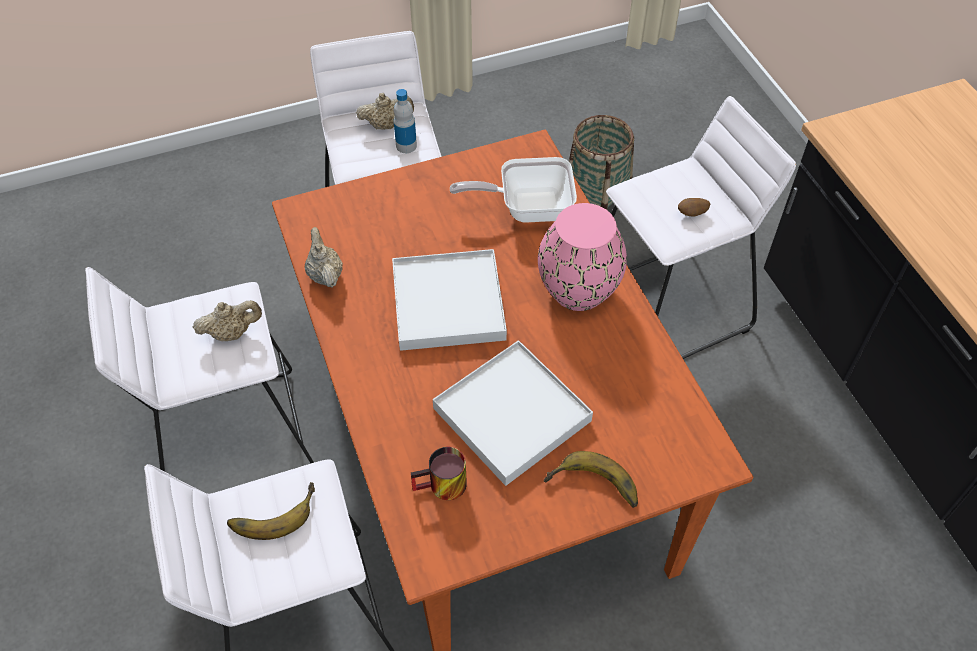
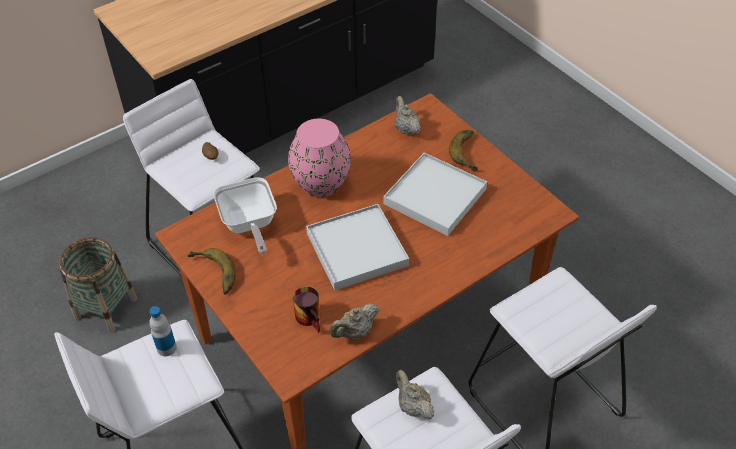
camera: 105 degrees left, 5 degrees down
banana [227,482,315,540] -> banana moved to [188,248,236,295]
beige teapot [356,93,414,130] -> beige teapot moved to [394,96,421,135]
mug [411,447,467,500] -> mug moved to [293,286,320,333]

